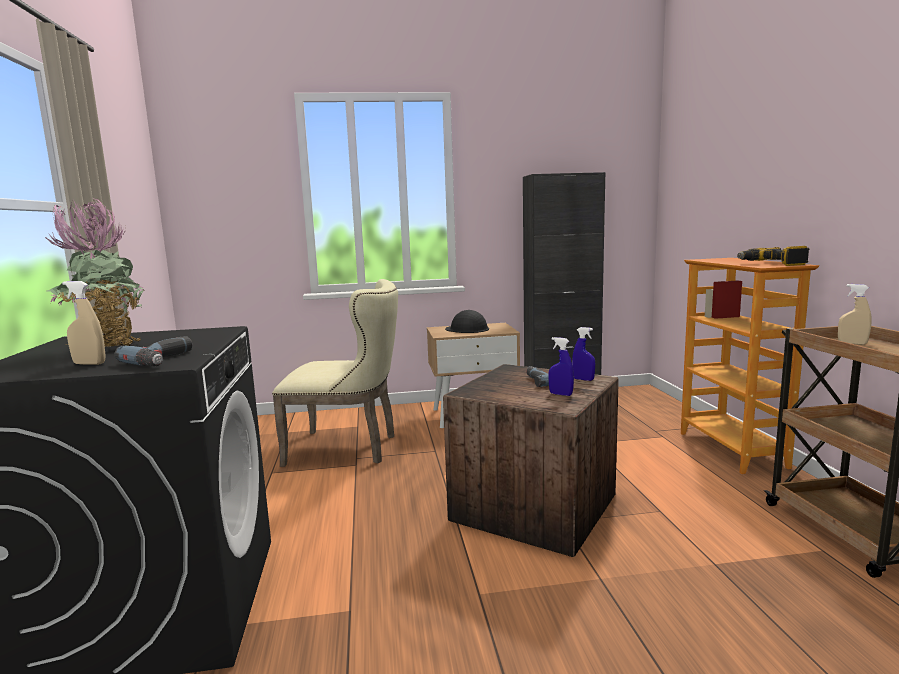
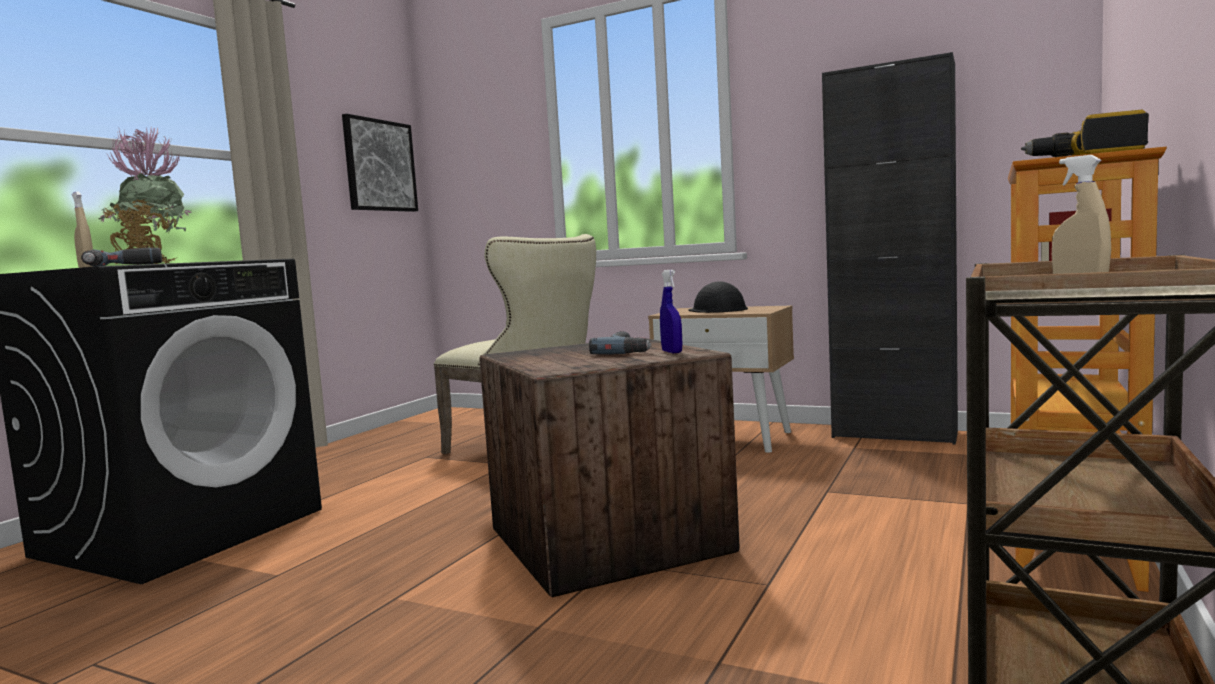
camera: 35 degrees right, 5 degrees down
blue spray bottle [548,337,574,396] -> none
none -> picture [342,114,418,212]

